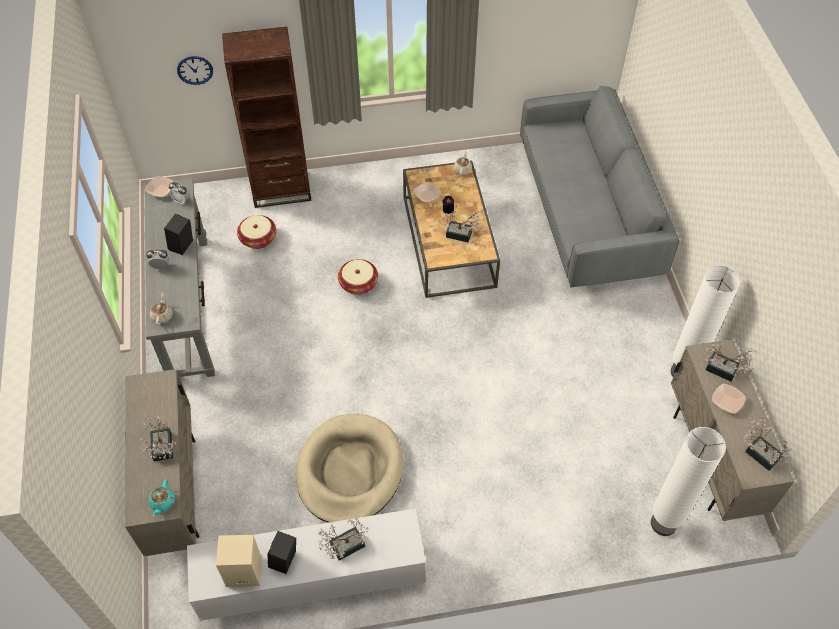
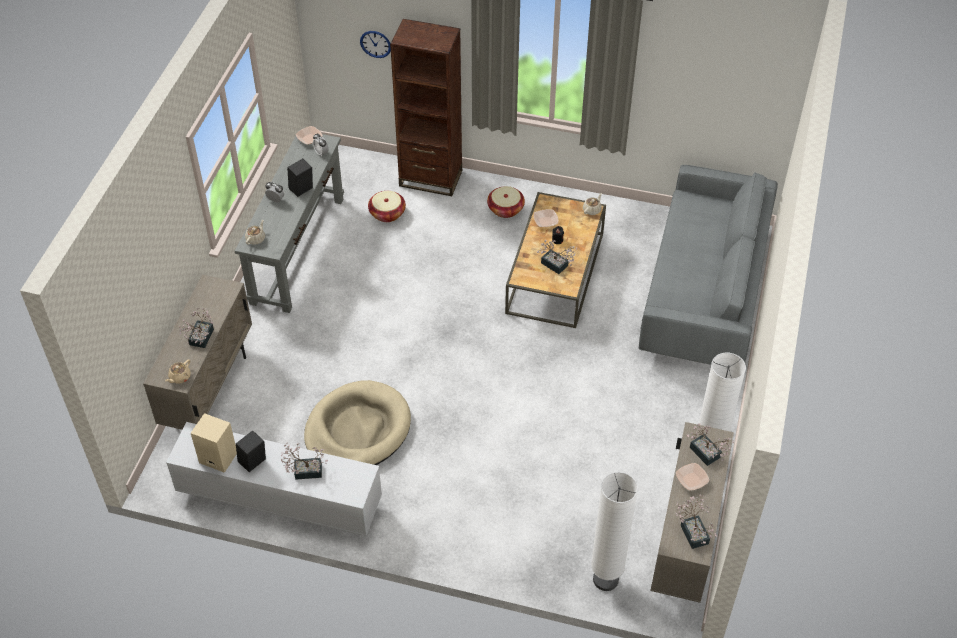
camera: 25 degrees right, 5 degrees down
turquoise teapot [149,480,175,516] -> beige teapot [165,359,191,383]
basket [338,259,378,295] -> basket moved to [487,186,525,218]

